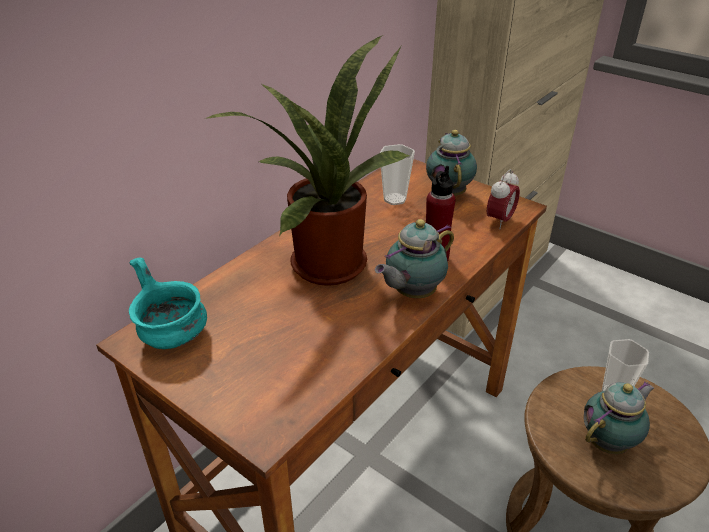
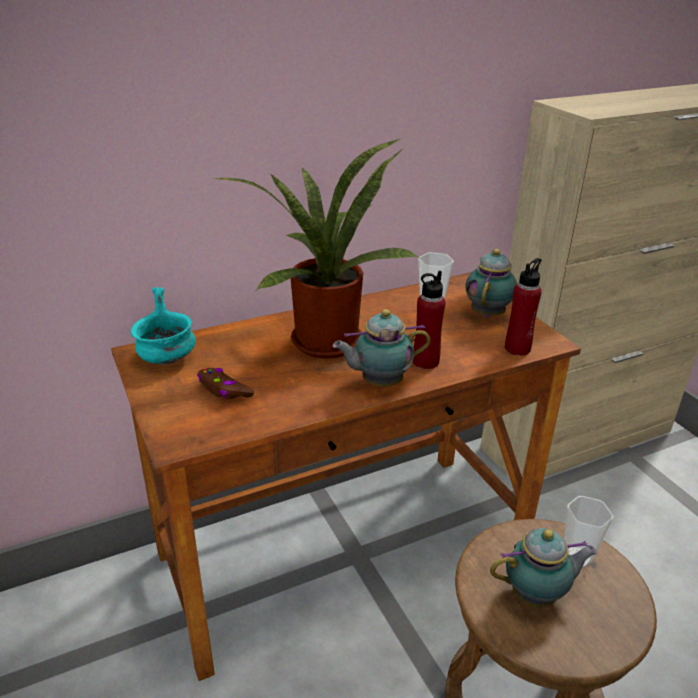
camera: 25 degrees right, 5 degrees down
alarm clock [487,169,520,229] -> red bottle [505,258,542,356]
none -> brown game controller [197,368,254,399]

